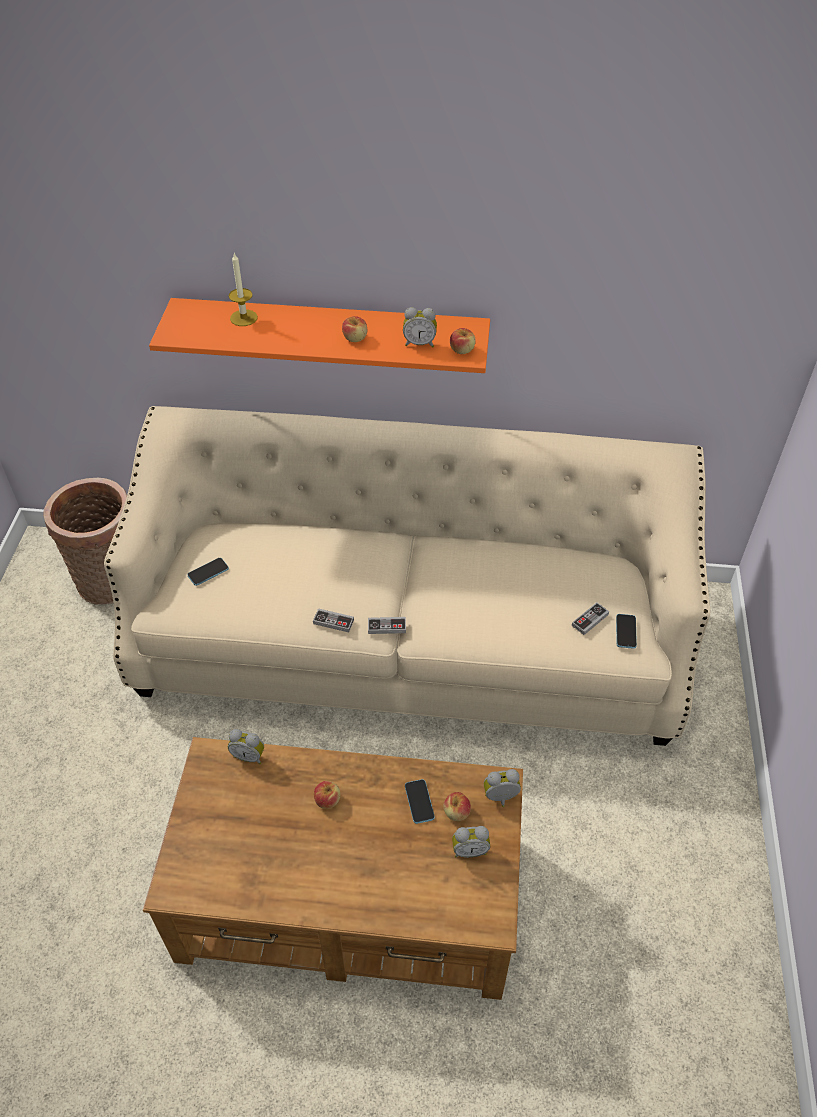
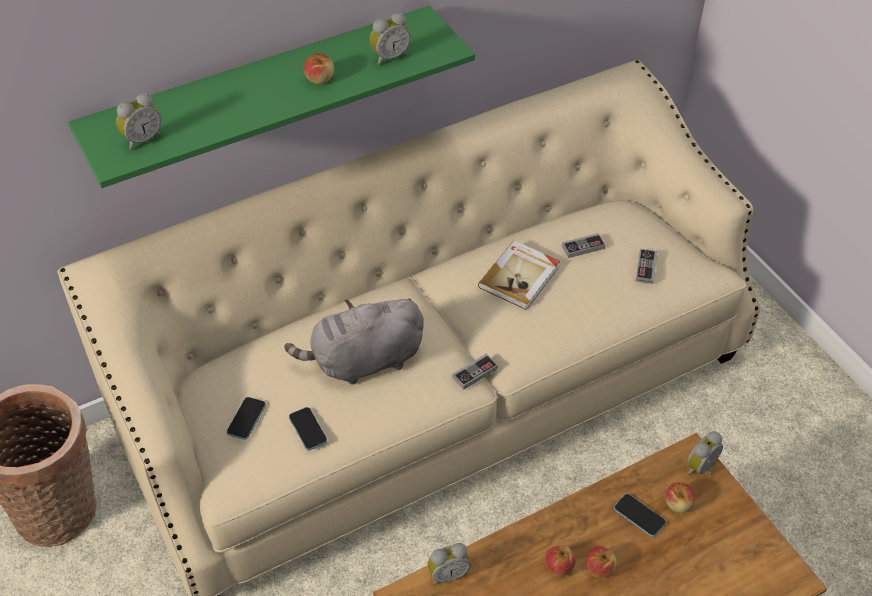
camera: 35 degrees left, 0 degrees up
orange shelf [149,298,490,373] -> green shelf [68,6,475,188]
candle [229,252,258,326] -> none
game controller [313,608,354,632] -> game controller moved to [562,233,606,258]
apple [450,328,476,354] -> apple moved to [586,546,616,578]
alarm clock [452,826,490,858] -> alarm clock moved to [116,93,161,150]
phone [616,614,637,649] -> phone moved to [289,407,327,451]
none -> grey plush toy [284,298,424,385]
none -> book [478,241,560,310]

